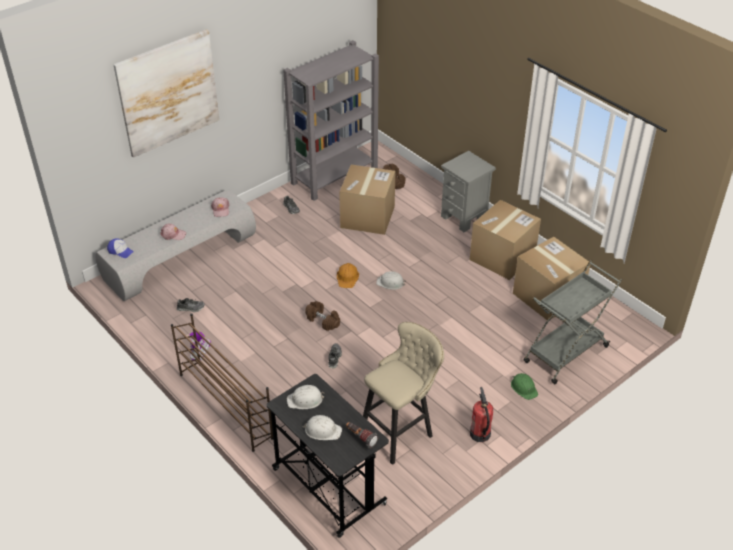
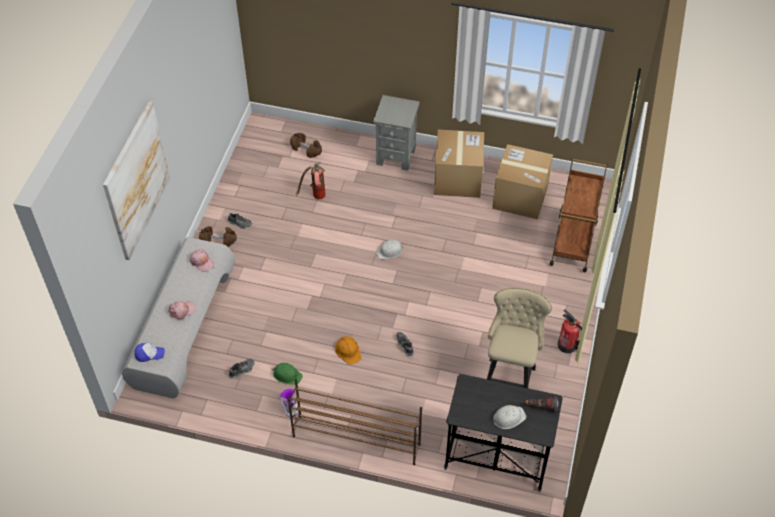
camera: 35 degrees left, 10 degrees up
grey bookcase [283,40,379,201] -> none
white hard hat [287,385,324,409] -> none
brown dumbbell [305,301,340,331] -> brown dumbbell moved to [199,226,237,247]
orange hard hat [337,263,359,288] -> orange hard hat moved to [335,336,362,365]
cardboard box [339,165,395,235] -> fire extinguisher [296,162,326,200]
green hard hat [511,373,538,400] -> green hard hat moved to [272,363,303,385]
grey cart [524,260,622,384] -> brown cart [550,157,608,272]

